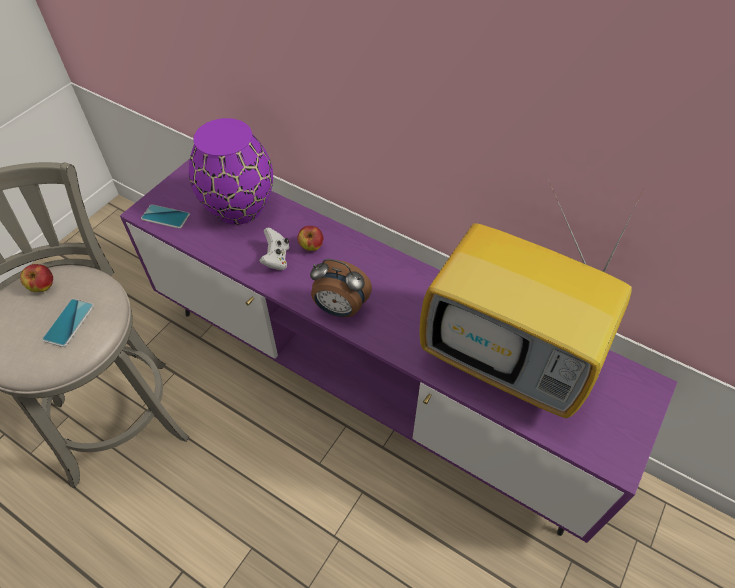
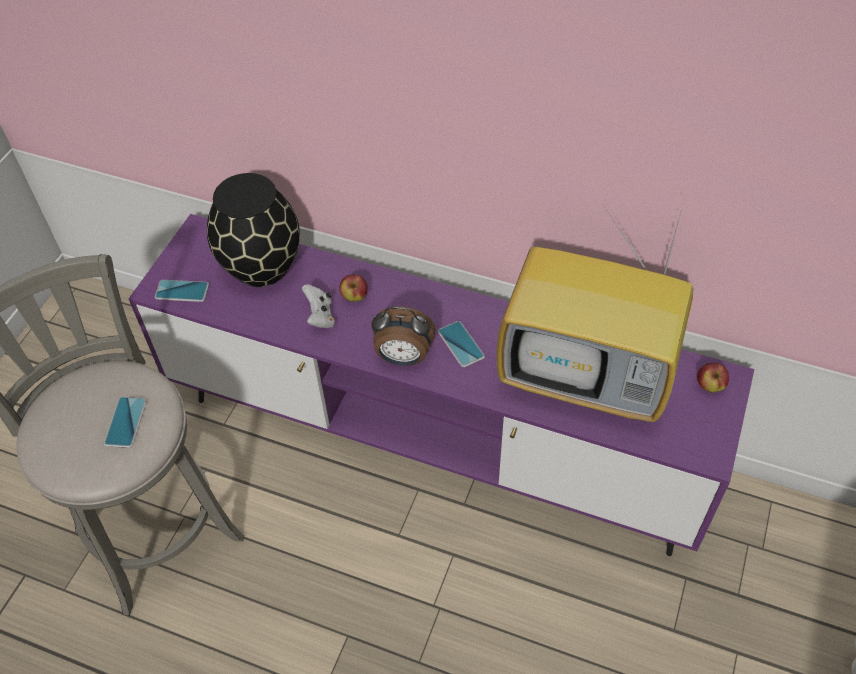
camera: 10 degrees left, 0 degrees up
apple [20,264,53,292] -> apple moved to [697,363,729,393]
purple vase [189,118,273,225] -> black vase [207,173,300,287]
none -> phone [438,321,485,367]

